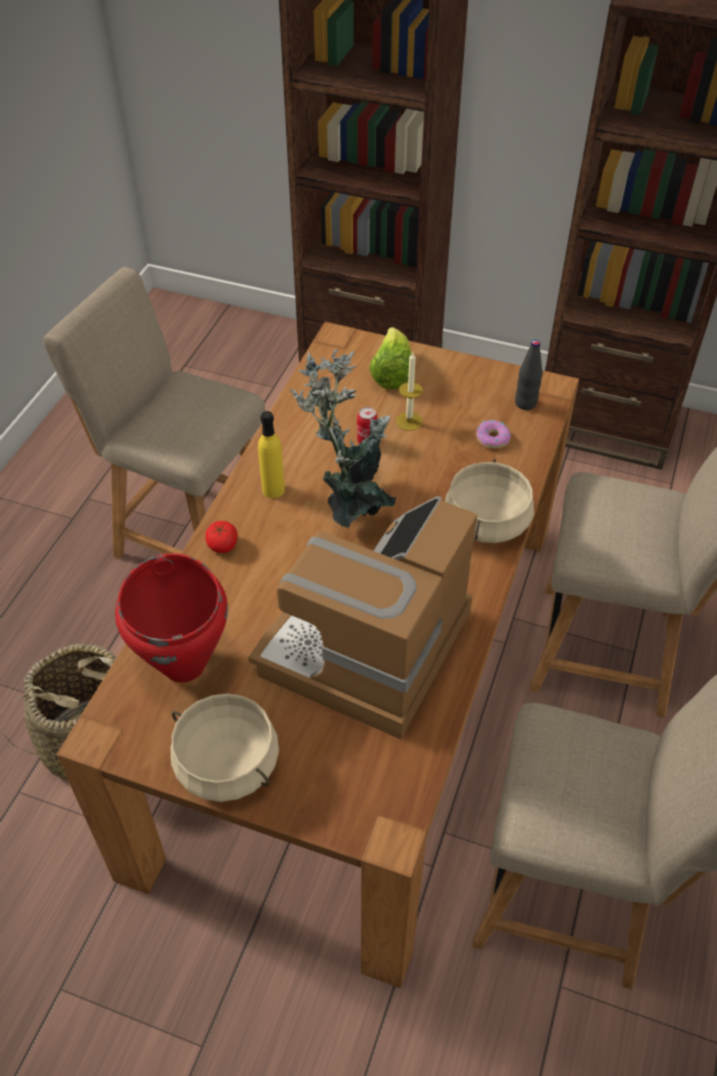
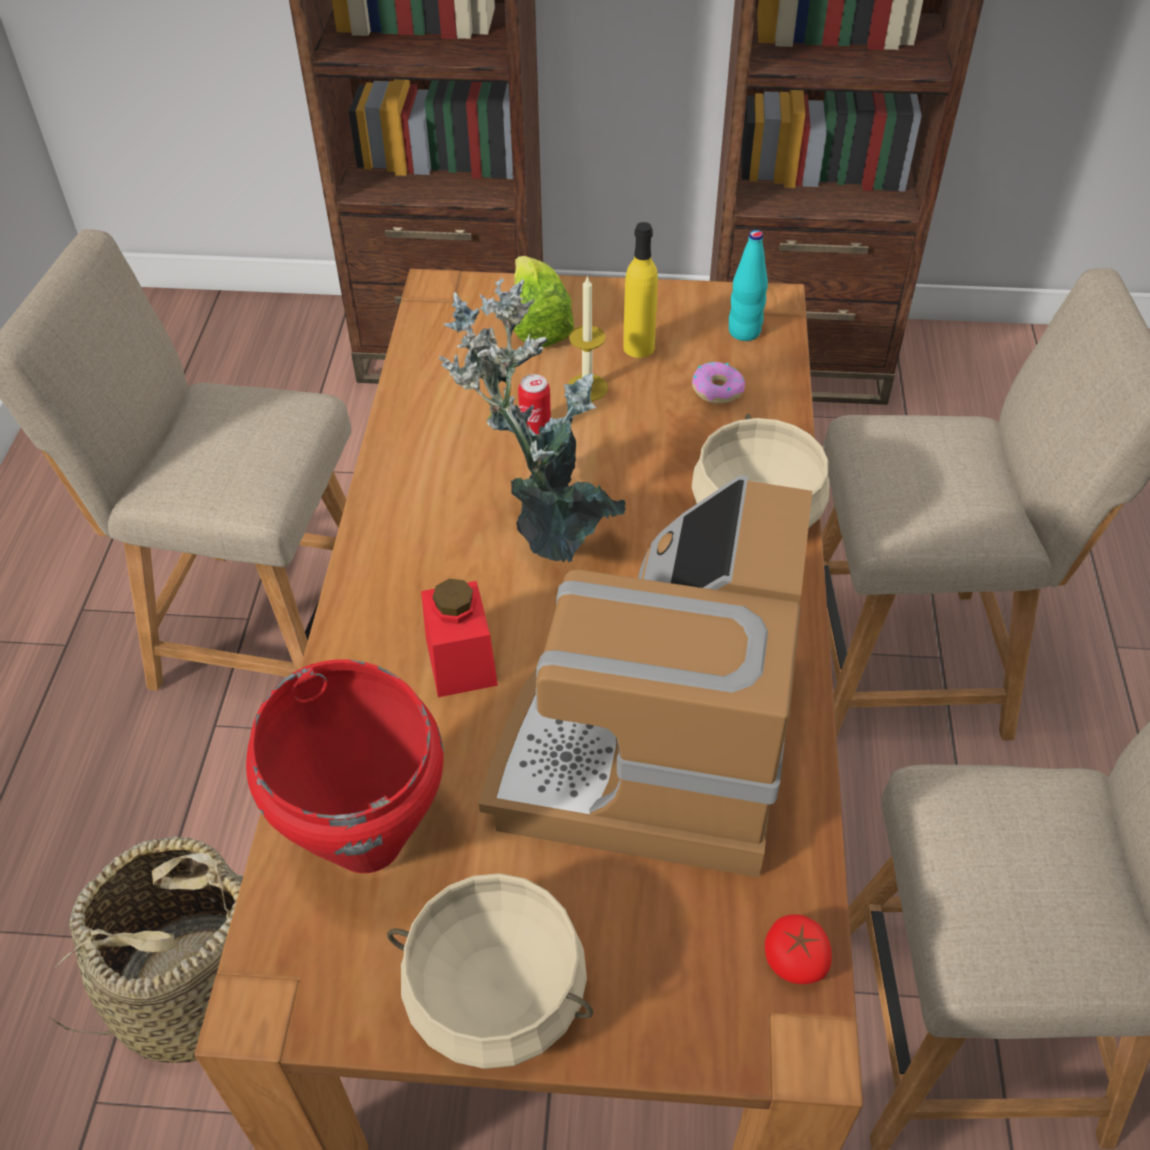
camera: 15 degrees left, 0 degrees up
tomato [205,521,237,553] -> tomato moved to [765,914,832,984]
yellow bottle [258,411,285,498] -> yellow bottle moved to [623,222,658,358]
black bottle [515,339,543,410] -> turquoise bottle [729,230,768,341]
none -> red jar [421,579,498,697]

